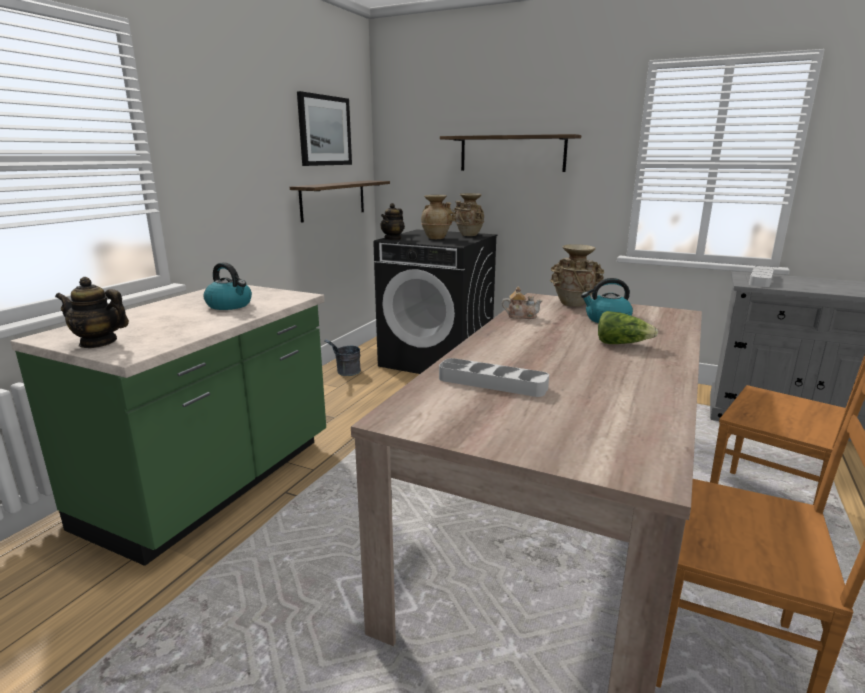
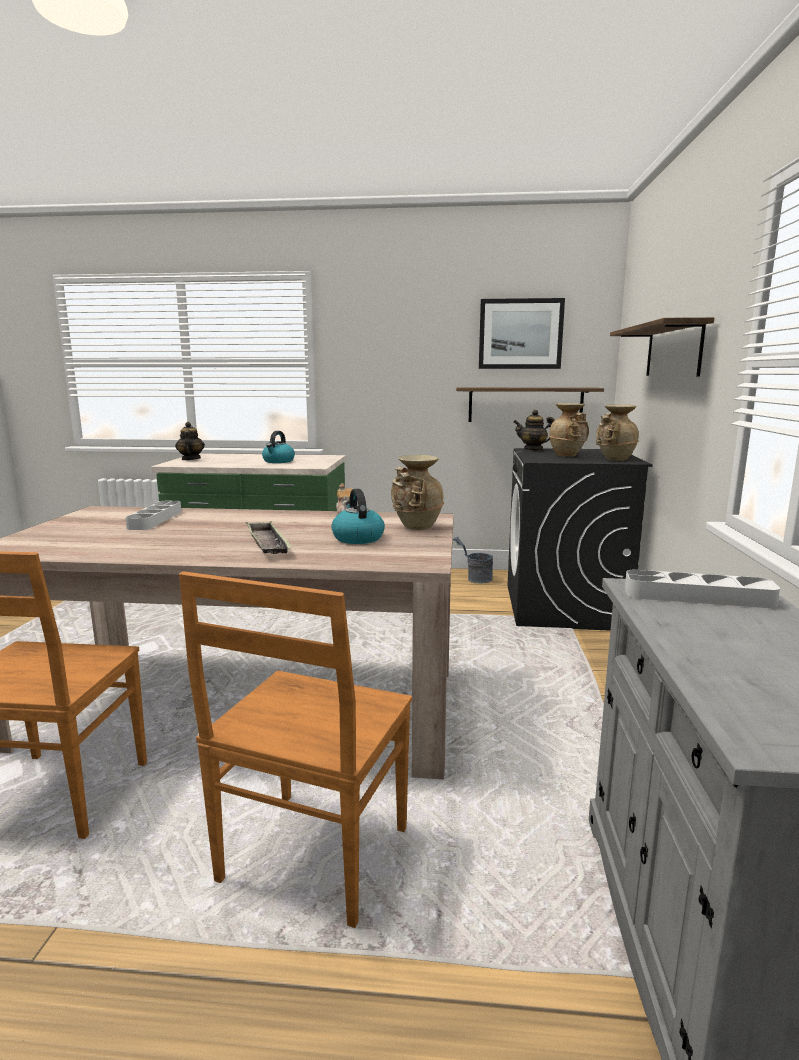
camera: 70 degrees right, 5 degrees down
lettuce [598,311,658,344] -> tray [246,522,292,554]

